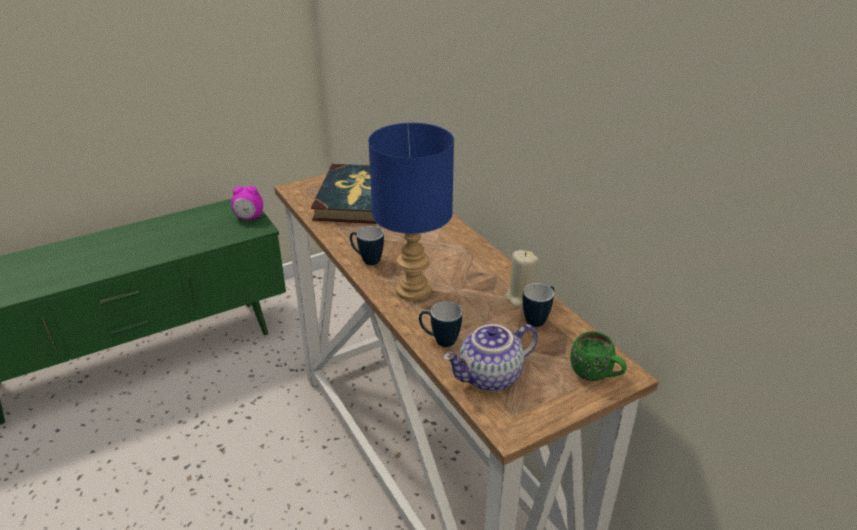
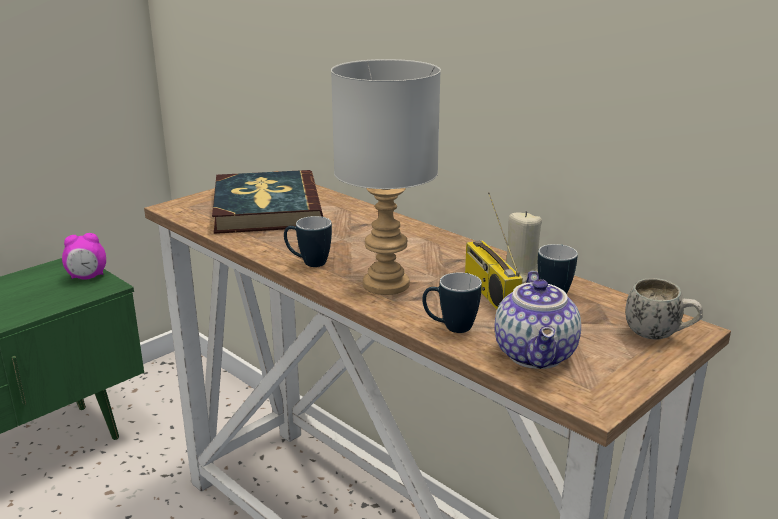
camera: 15 degrees left, 10 degrees down
blue table lamp [368,123,454,301] -> grey table lamp [331,59,441,295]
teapot [443,324,538,392] -> teapot turned 45 degrees counterclockwise [494,271,581,369]
green mug [570,331,627,381] -> white mug [625,278,703,340]
none -> radio [465,192,523,310]

